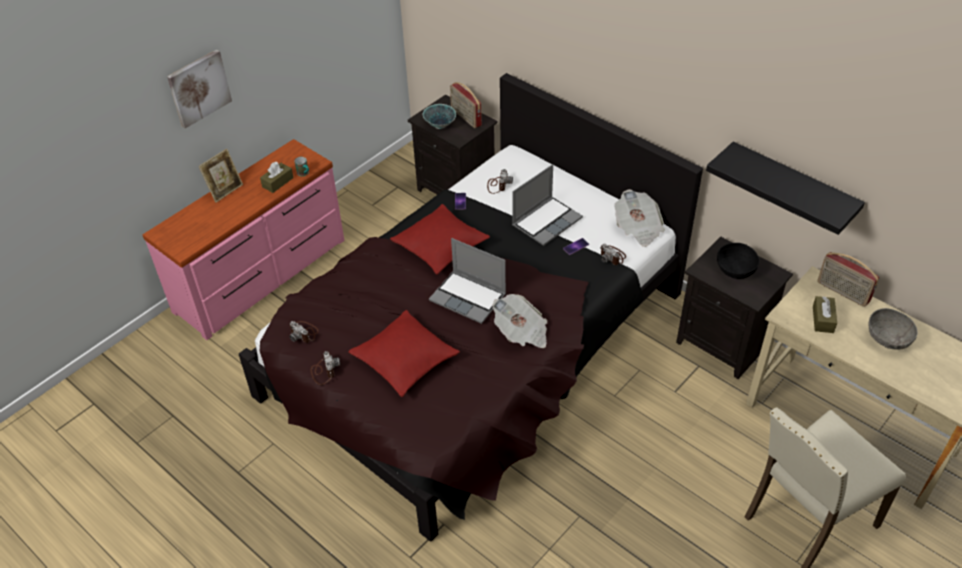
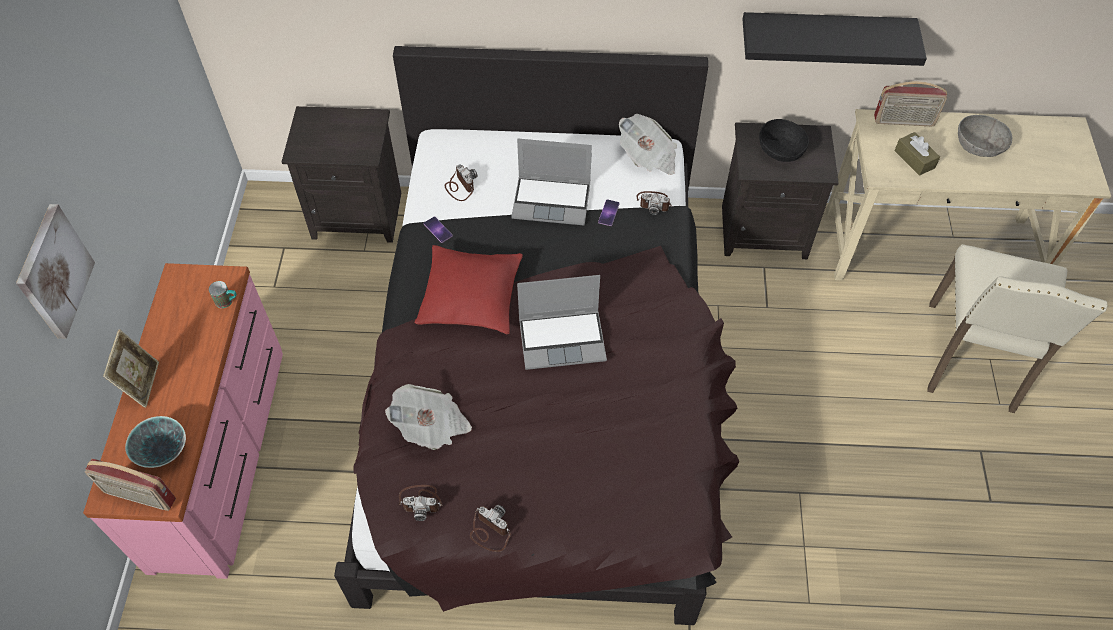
camera: 40 degrees left, 10 degrees up
brown tissue box [260,162,294,193] -> none
red pillow [348,310,460,397] -> none
bowl [423,104,456,129] -> bowl moved to [125,416,186,468]
radio [450,82,482,128] -> radio moved to [85,459,176,511]
newspaper [493,294,548,348] -> newspaper moved to [385,384,472,450]
laptop [512,164,583,246] -> laptop turned 90 degrees clockwise [511,139,592,225]

